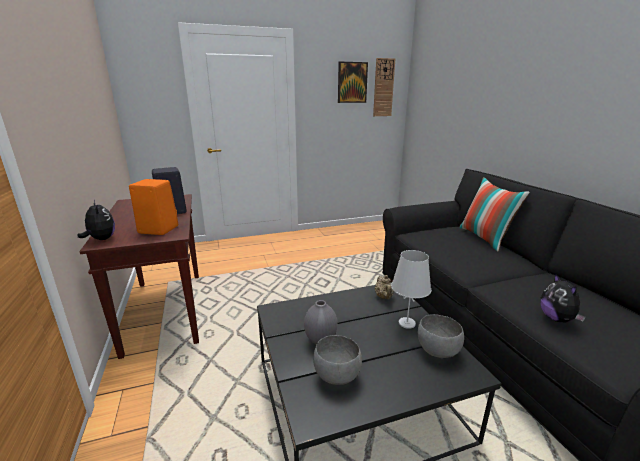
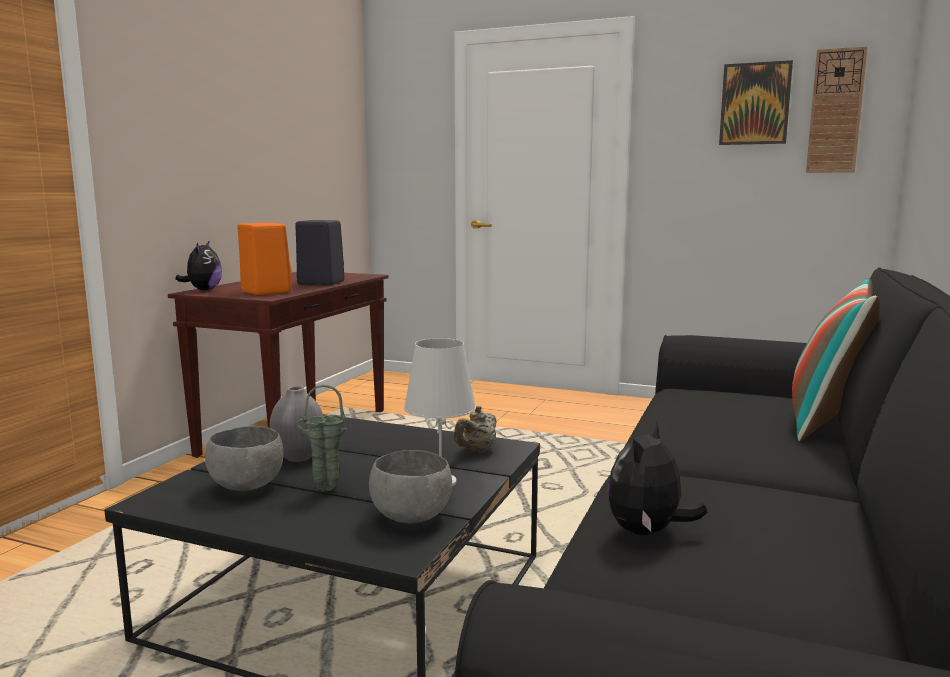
camera: 40 degrees right, 10 degrees down
none -> green vase [296,385,346,491]

